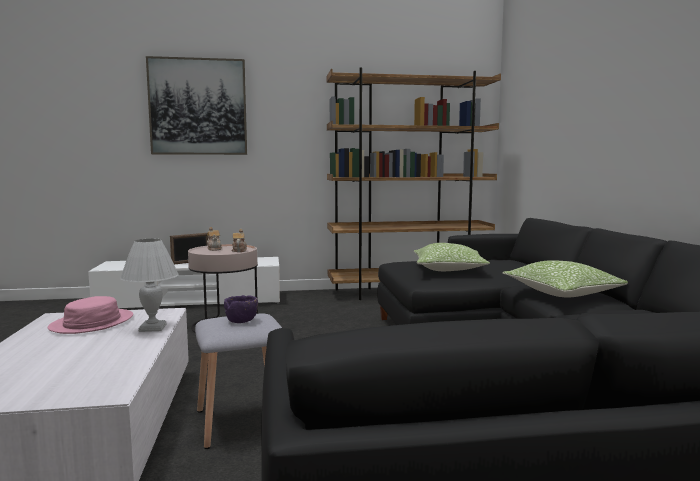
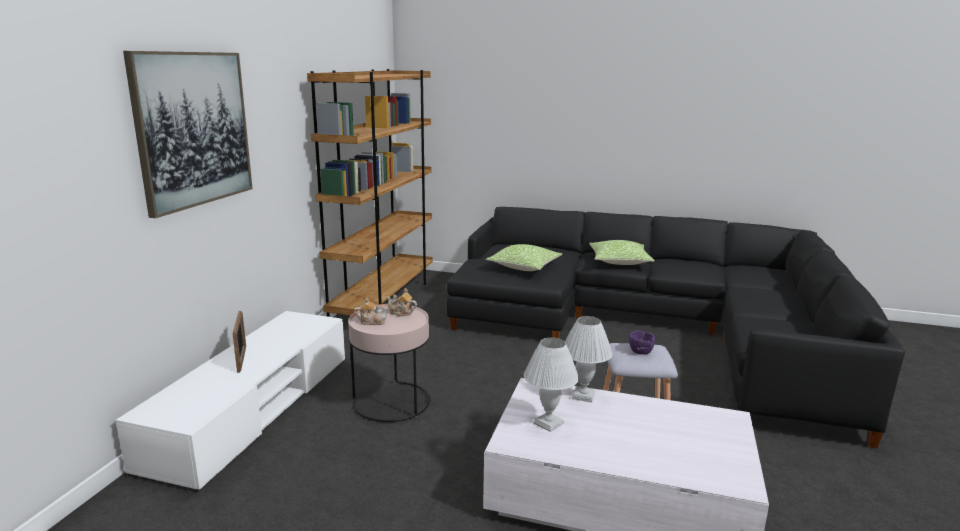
camera: 65 degrees left, 10 degrees up
pink hat [48,296,133,334] -> white table lamp [524,338,579,432]

